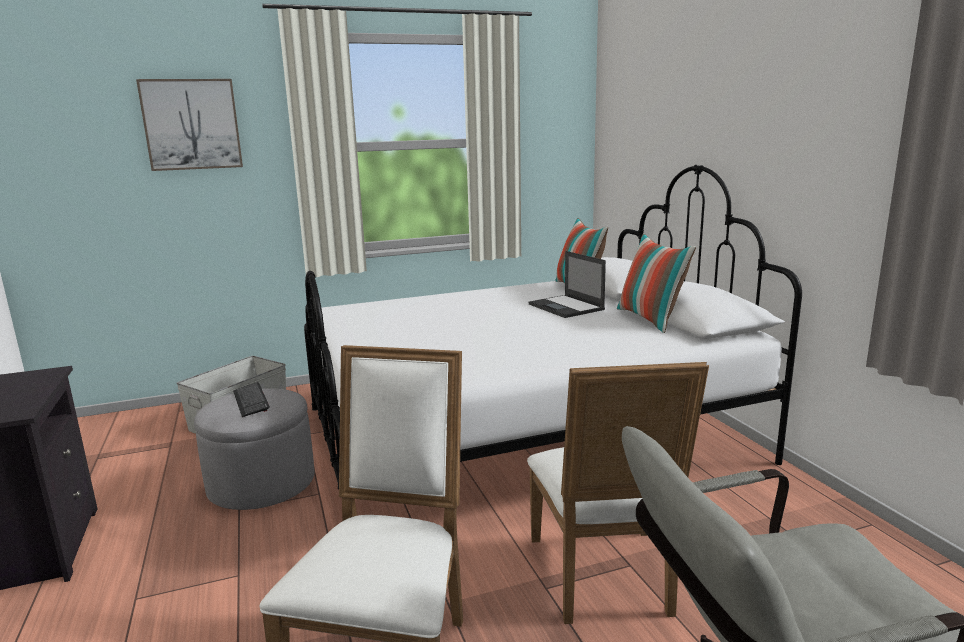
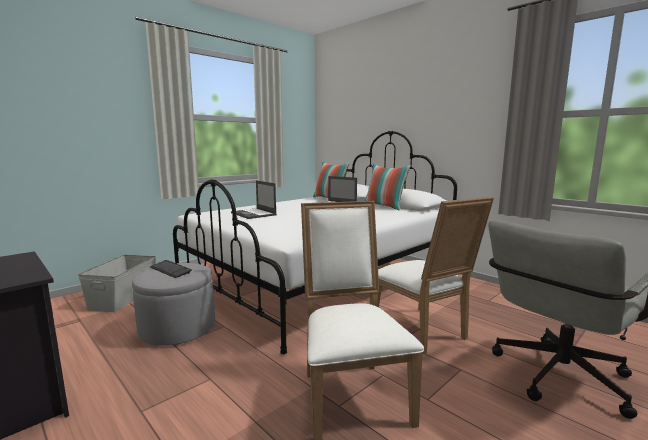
camera: 25 degrees left, 5 degrees down
picture [136,79,243,171] -> none
none -> laptop [231,180,277,219]

